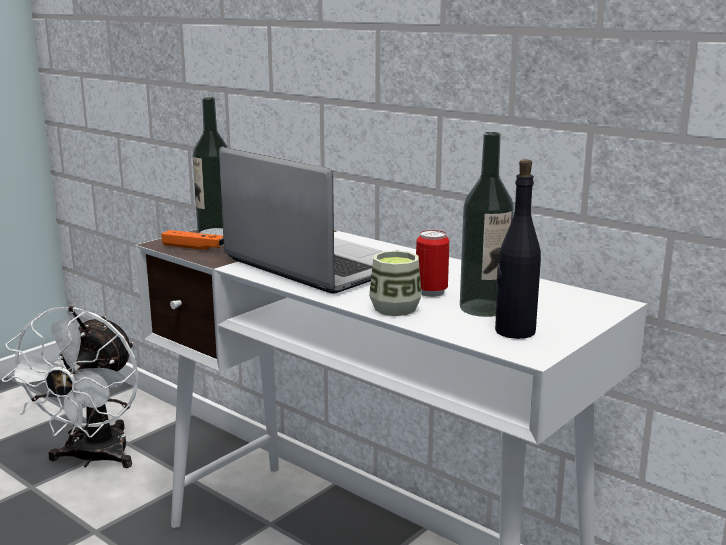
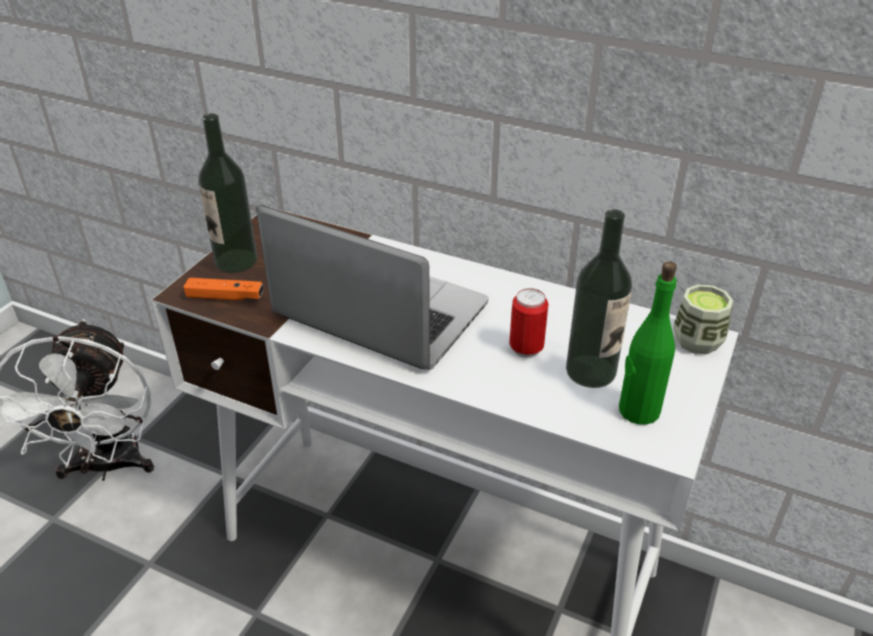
camera: 15 degrees left, 20 degrees up
cup [369,251,421,316] -> cup moved to [673,284,733,354]
black bottle [495,159,541,339] -> green bottle [619,261,677,425]

